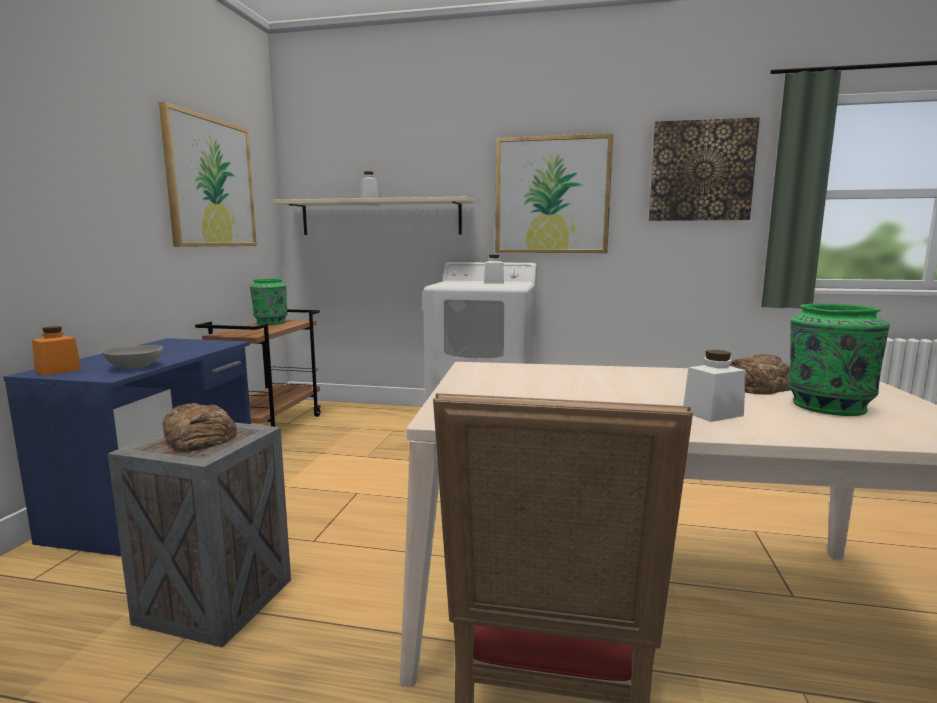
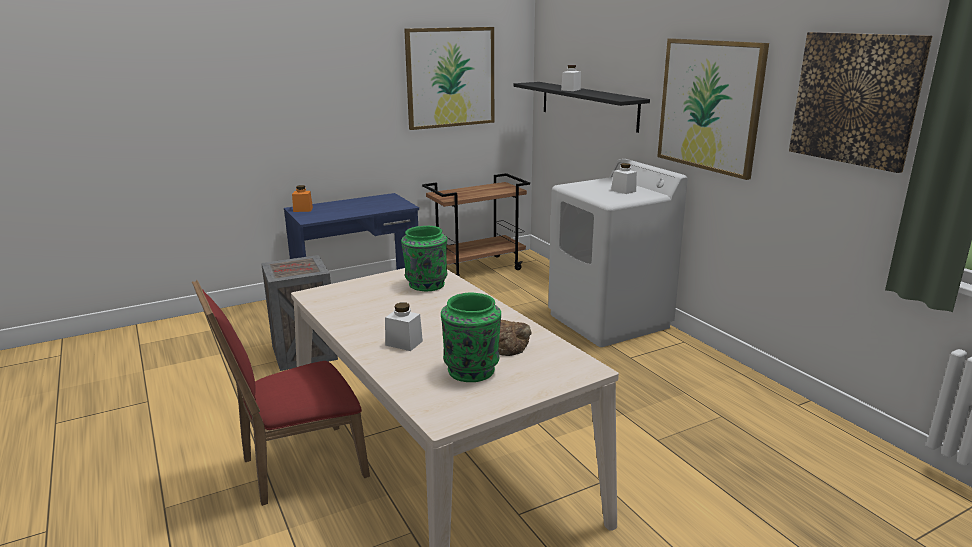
camera: 50 degrees right, 10 degrees up
grey bowl [103,345,163,368] -> none
bread [163,403,237,452] -> none
green vase [250,278,288,324] -> green vase moved to [401,226,447,291]
beige shelf [273,197,474,235] -> black shelf [513,82,650,133]

